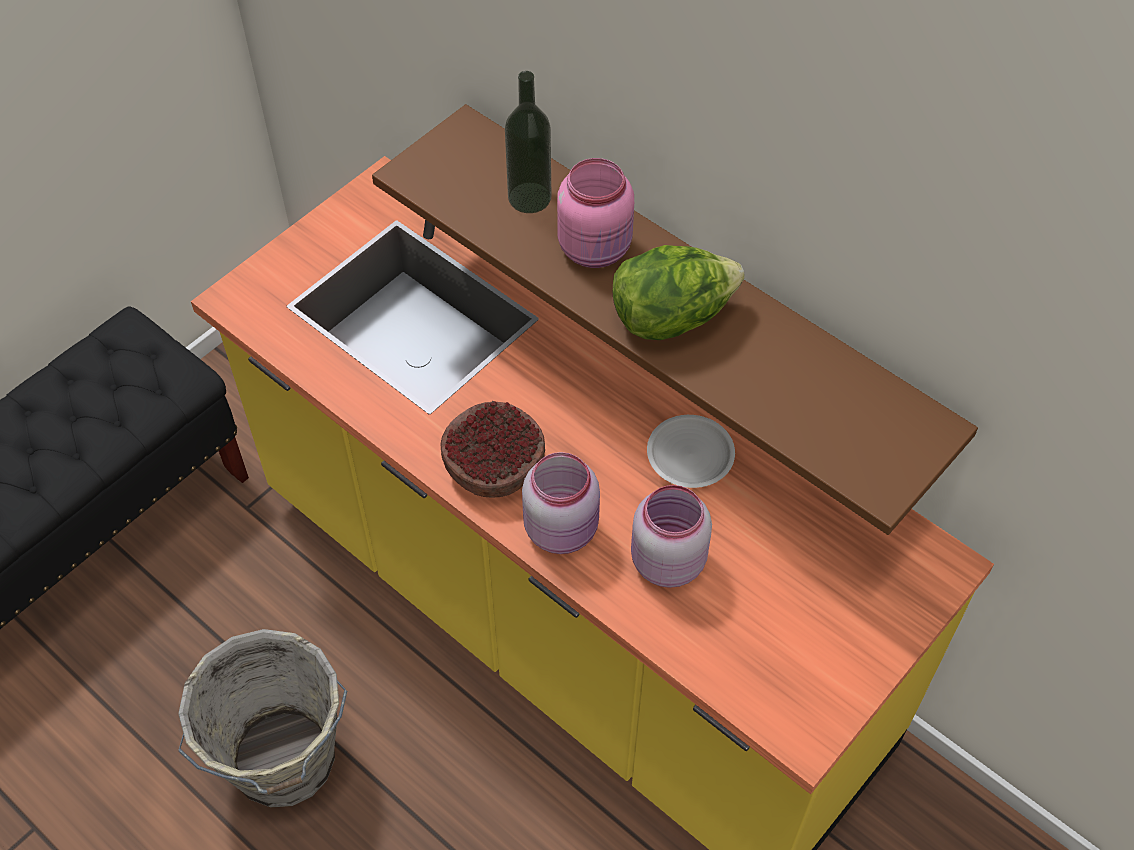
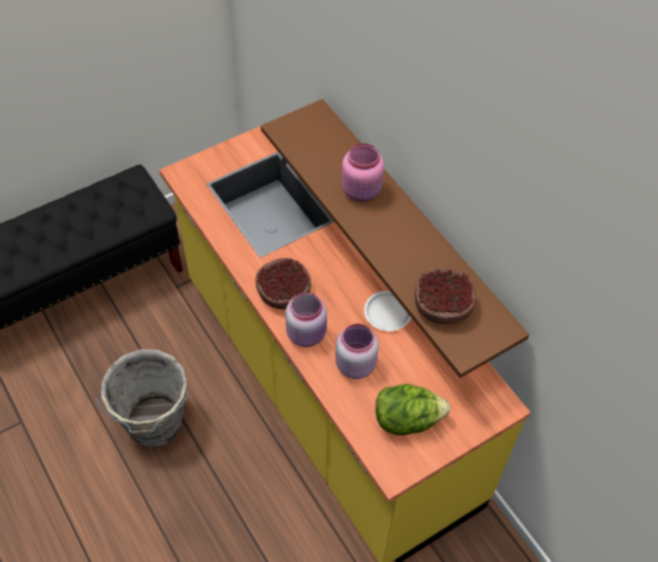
camera: 15 degrees right, 0 degrees up
bottle [505,71,551,213] -> none
lettuce [613,245,745,340] -> lettuce moved to [375,384,450,435]
none -> bowl [415,268,476,324]

